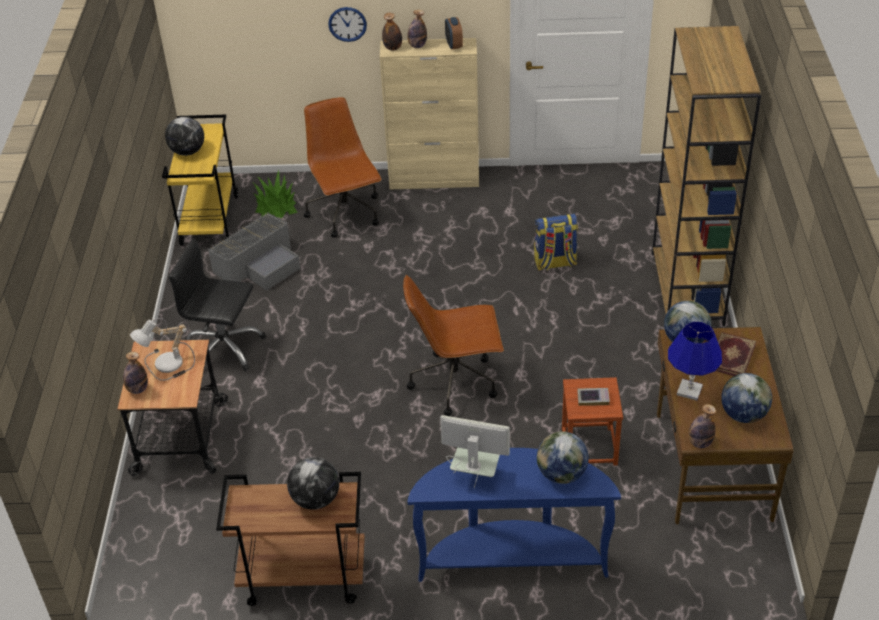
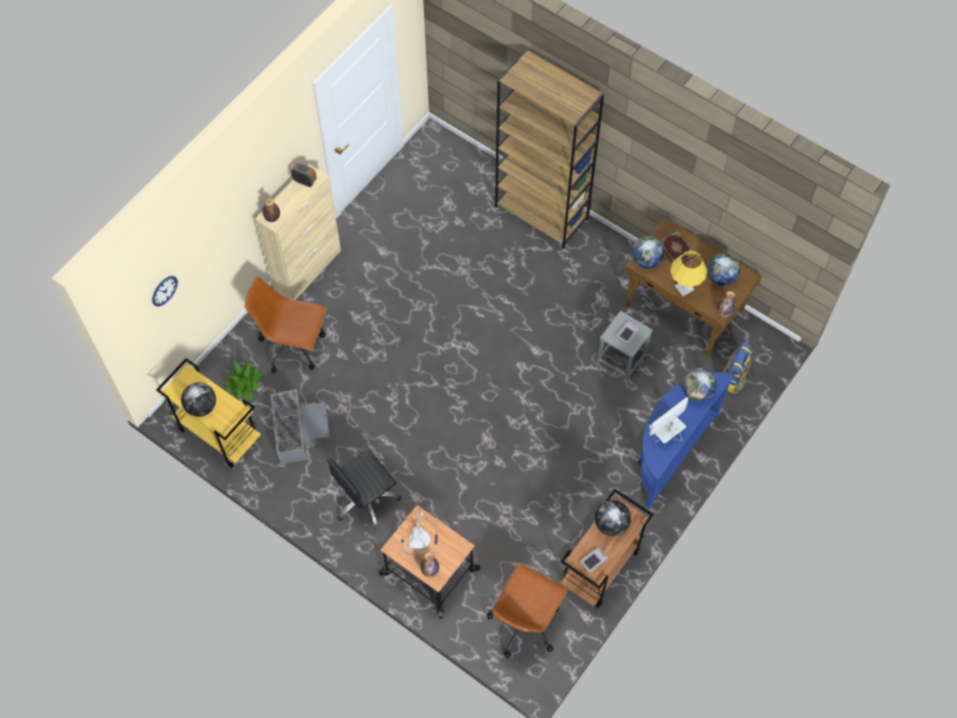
camera: 55 degrees left, 20 degrees up
wall clock [328,7,367,42] -> wall clock moved to [152,276,178,307]
brown office chair [403,275,504,416] -> brown office chair moved to [487,563,568,658]
bottle [407,10,427,48] -> none
backpack [534,214,578,271] -> backpack moved to [723,342,752,394]
brown stool [562,377,623,466] -> grey stool [597,311,653,380]
blue table lamp [668,322,722,400] -> yellow table lamp [670,250,707,297]
none -> book [580,547,608,573]

